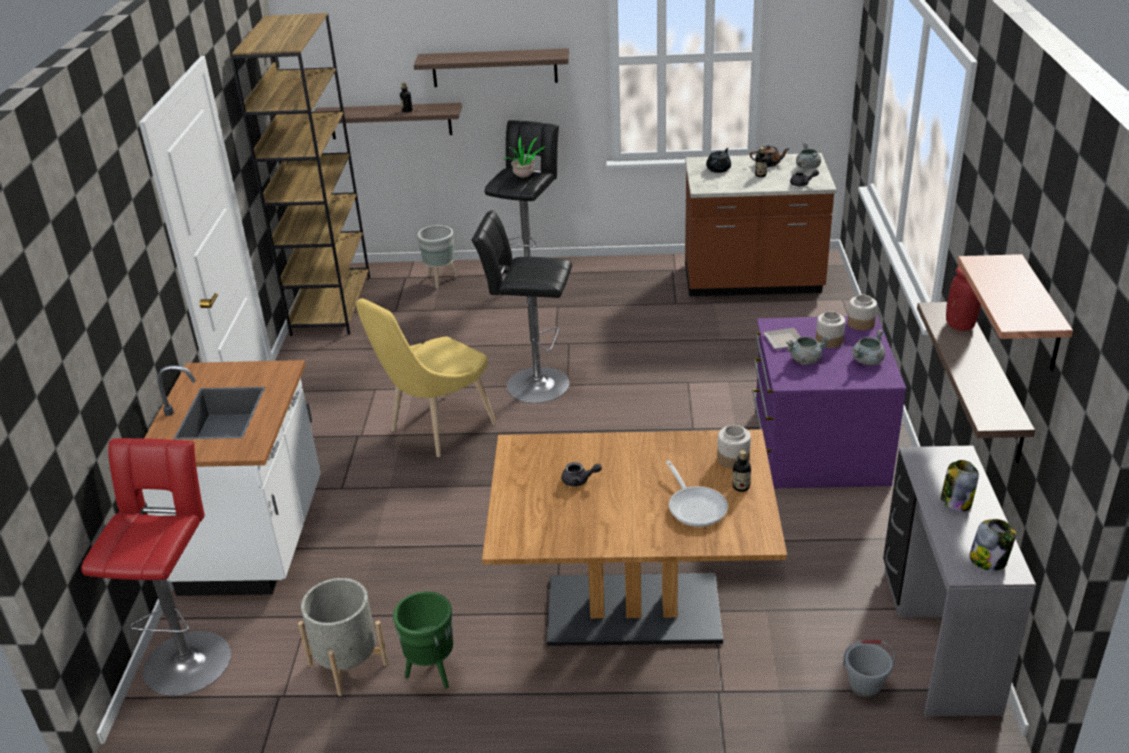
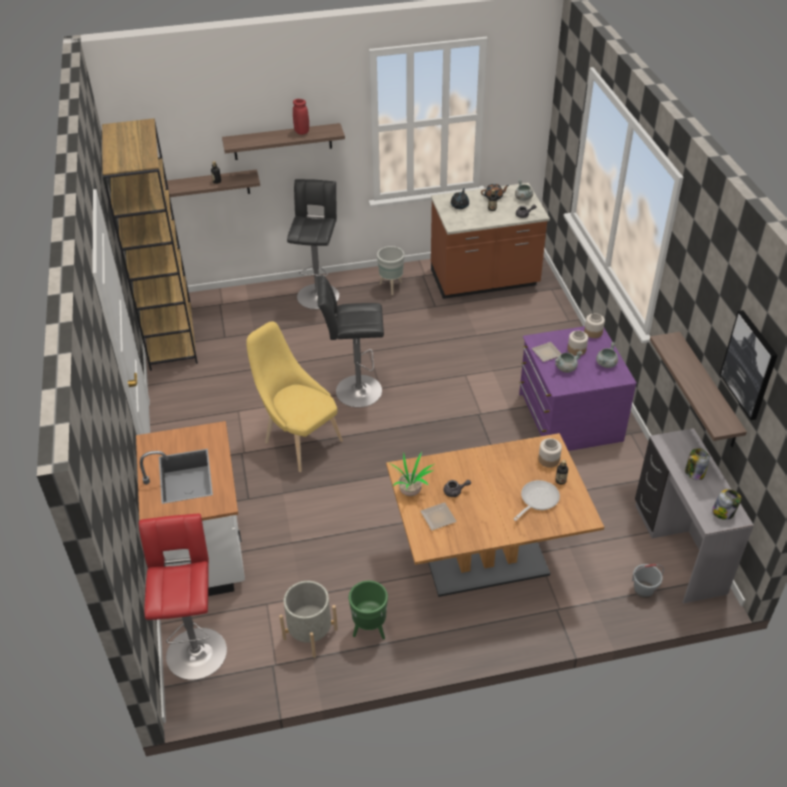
camera: 15 degrees left, 10 degrees up
yellow chair [356,298,497,457] -> yellow chair turned 105 degrees clockwise [246,321,343,472]
grey planter [417,225,457,289] -> grey planter moved to [377,246,404,295]
potted plant [504,135,546,178] -> potted plant moved to [389,452,434,496]
frying pan [666,461,728,527] -> frying pan turned 105 degrees counterclockwise [514,480,560,521]
red vase [946,266,981,331] -> red vase moved to [293,99,309,135]
shelf [957,254,1073,371] -> picture [720,310,778,420]
none -> plate [420,502,457,530]

